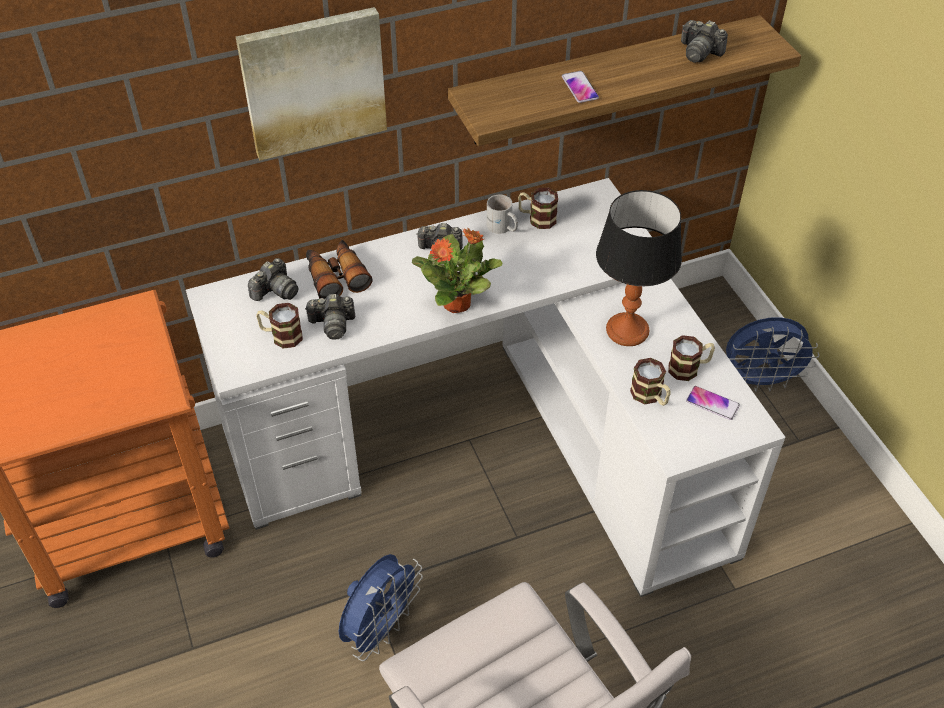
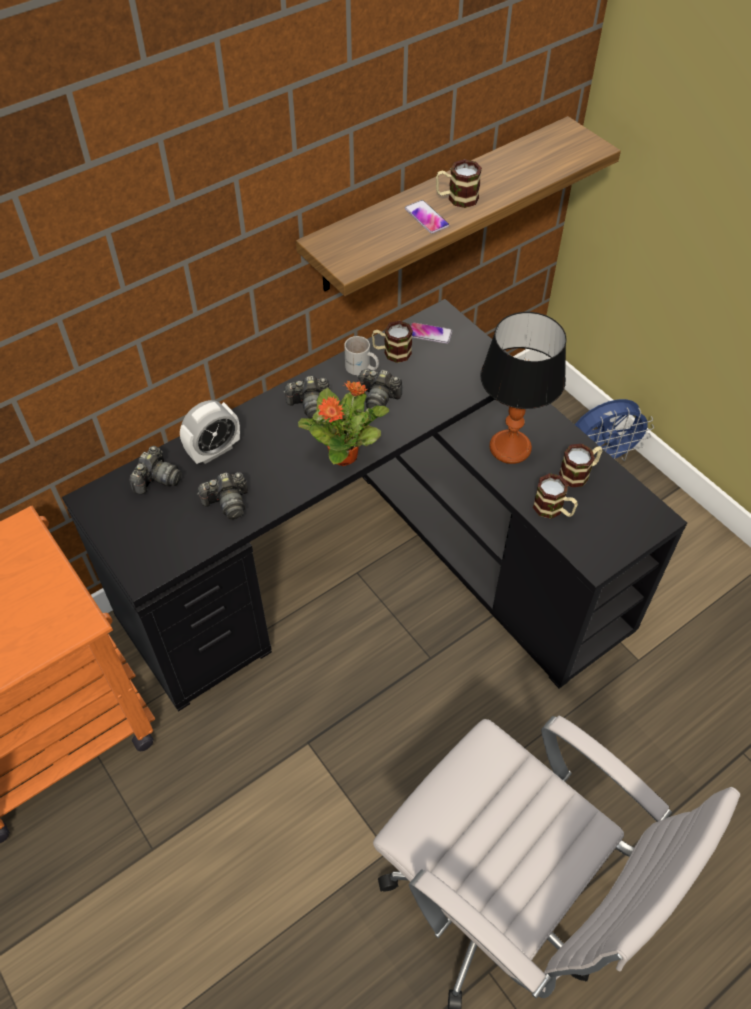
camera: 15 degrees left, 5 degrees up
white desk [186,178,785,597] -> black desk [62,299,687,711]
picture [236,7,387,161] -> none
mug [256,303,303,349] -> mug moved to [436,159,482,208]
binoculars [306,240,373,299] -> alarm clock [180,400,240,464]
blue fan [339,554,423,661] -> none
camera [681,20,728,63] -> camera moved to [357,369,402,409]
phone [686,386,740,420] -> phone moved to [411,322,452,344]

